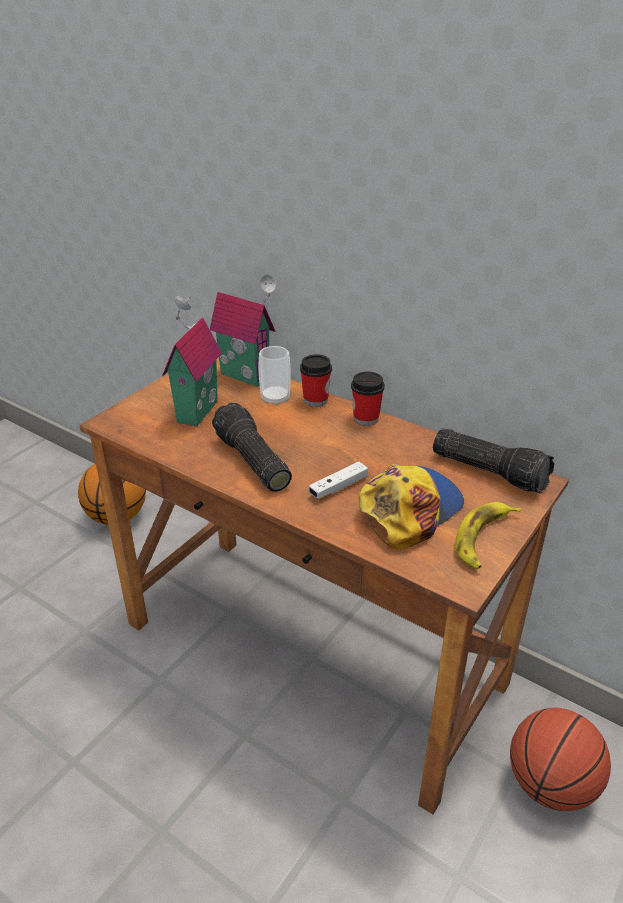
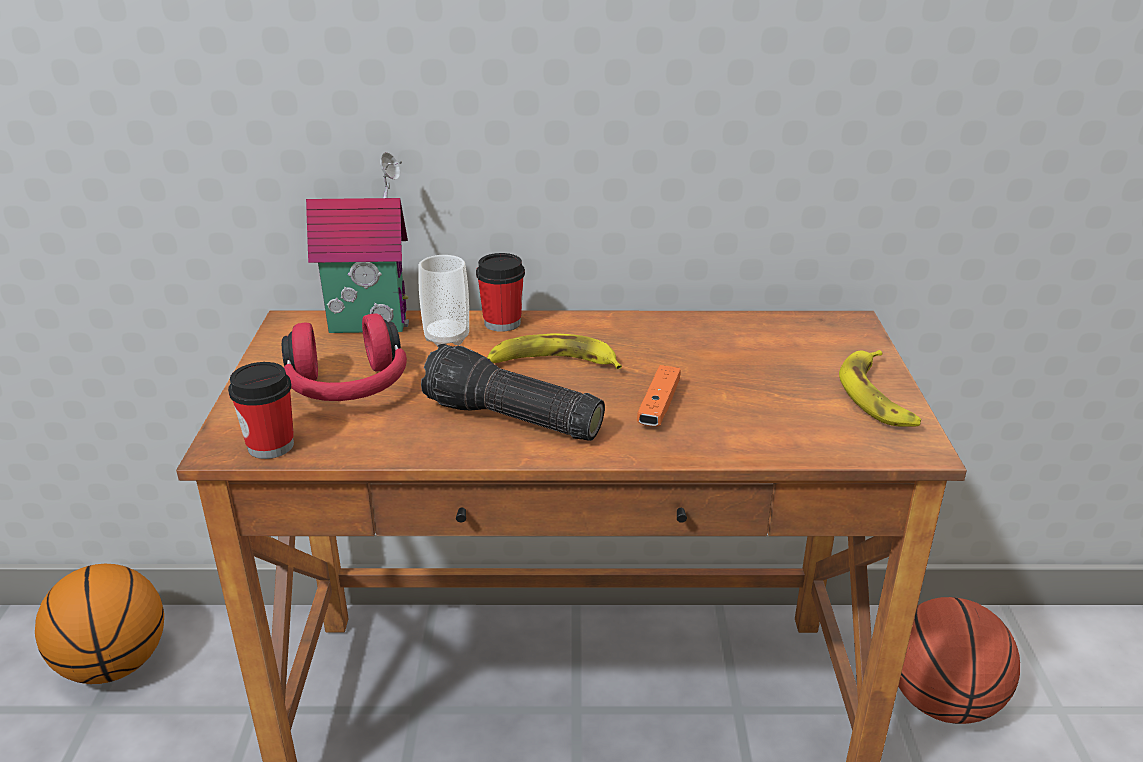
camera: 35 degrees left, 5 degrees down
toy house [162,296,222,426] -> red headphones [282,314,407,401]
white game controller [309,461,368,499] -> orange game controller [637,365,681,426]
cup [351,372,385,426] -> cup moved to [228,362,294,459]
cap [359,464,464,550] -> none
flashlight [433,428,555,494] -> none
none -> banana [487,333,622,369]

